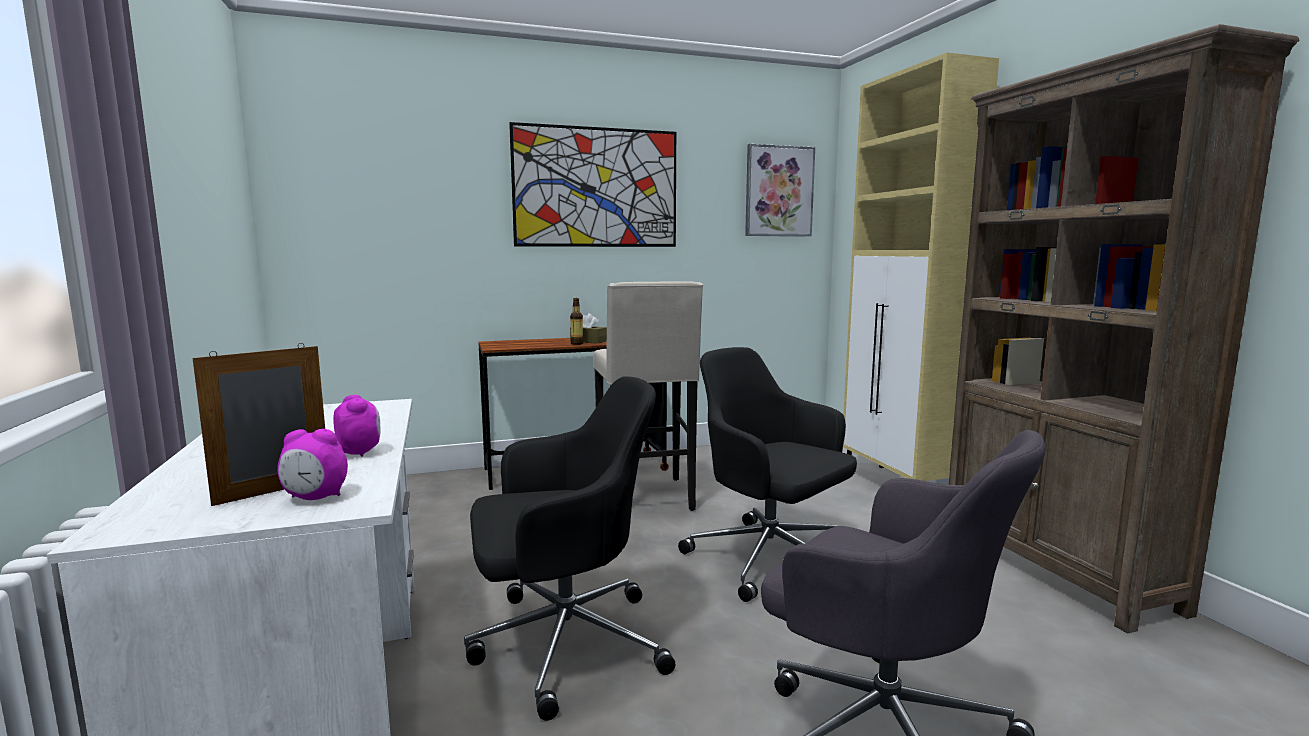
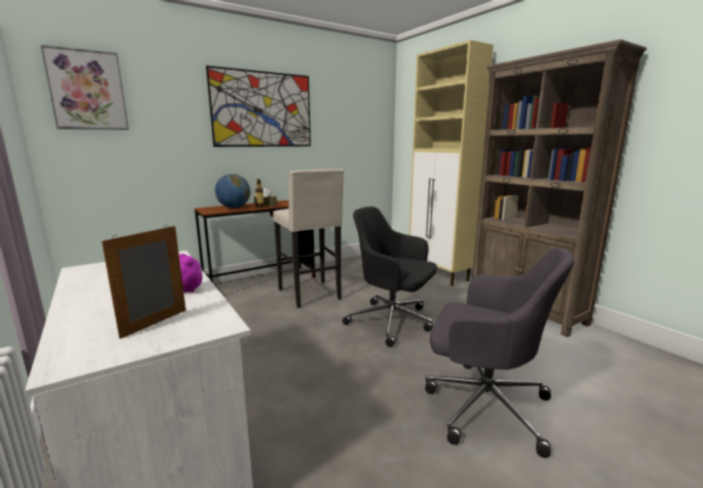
camera: 15 degrees left, 5 degrees up
alarm clock [277,429,348,500] -> none
black office chair [464,376,676,721] -> none
picture [745,144,815,236] -> picture moved to [41,45,129,130]
none -> globe [215,174,251,208]

